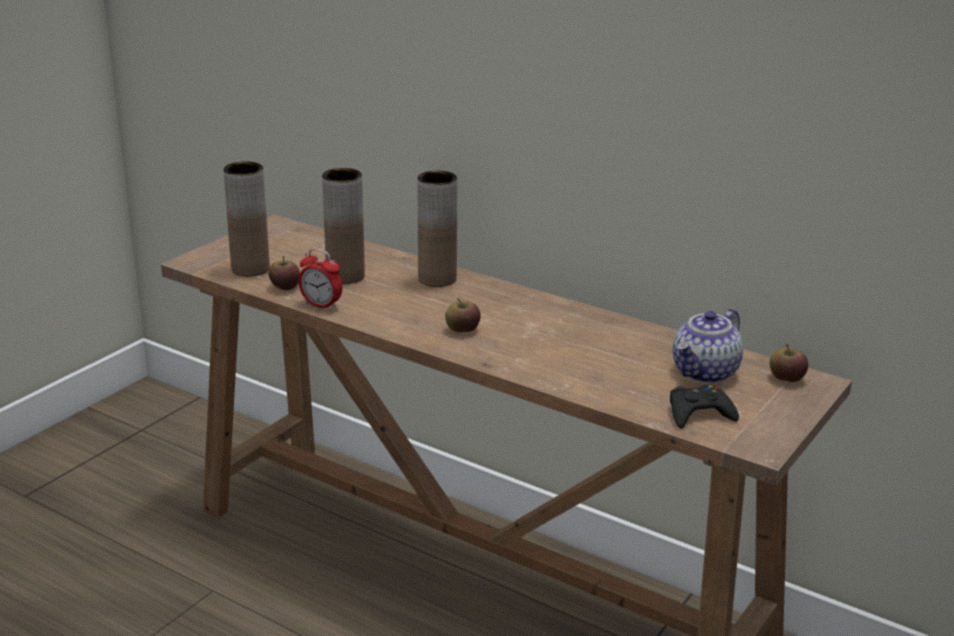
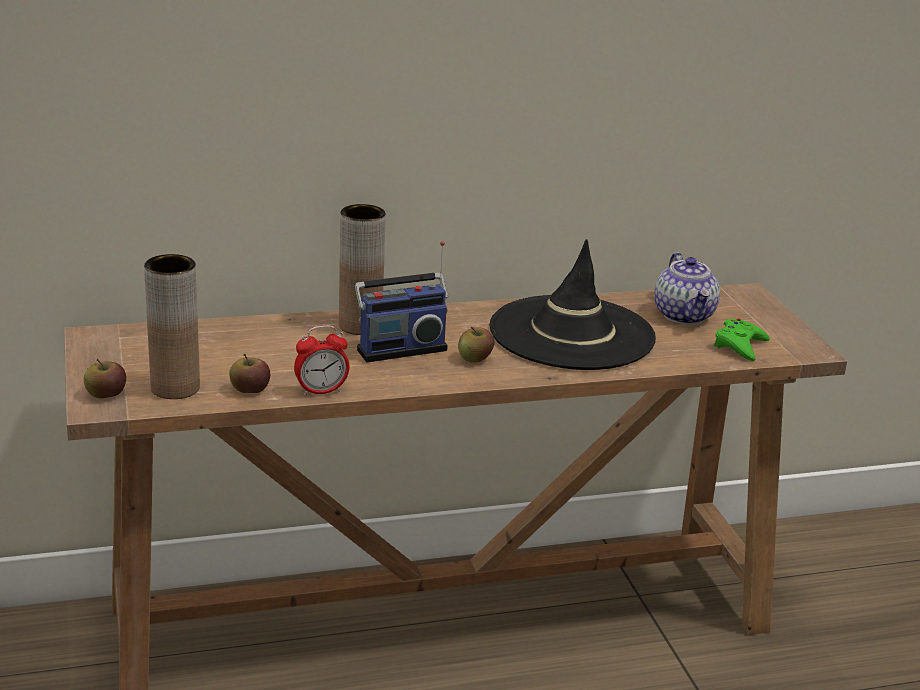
camera: 50 degrees left, 0 degrees up
brown vase [322,168,365,284] -> none
black game controller [670,384,739,429] -> green game controller [714,319,770,361]
apple [770,344,808,382] -> apple moved to [83,359,126,399]
none -> radio [355,241,448,362]
none -> black hat [489,239,656,370]

